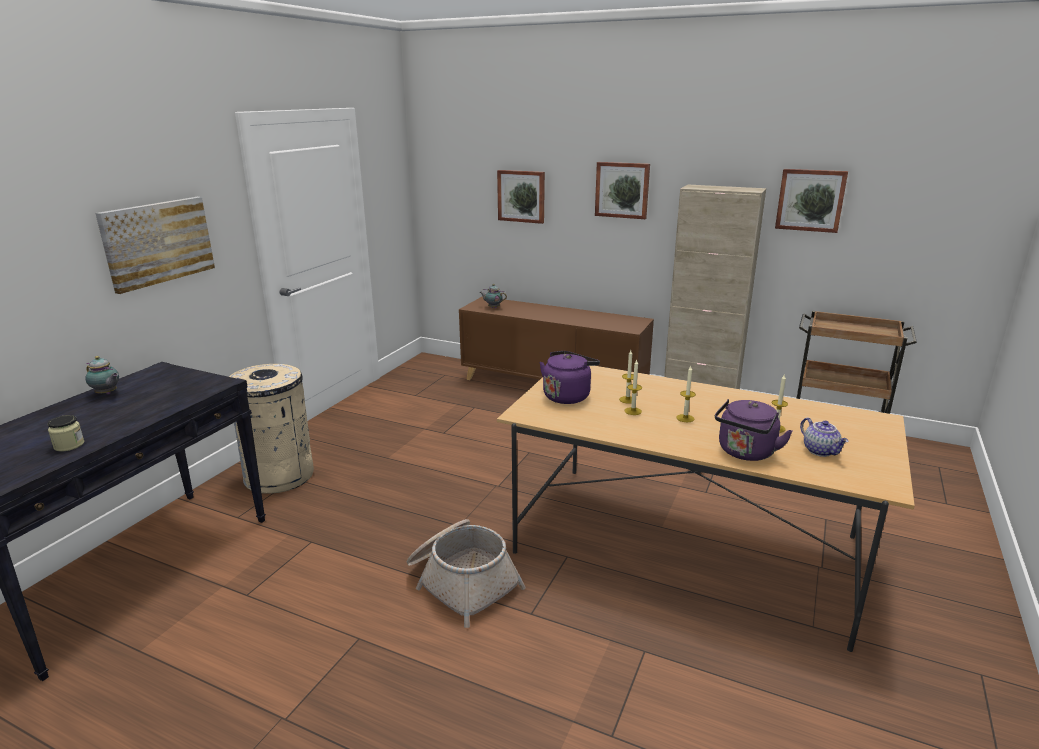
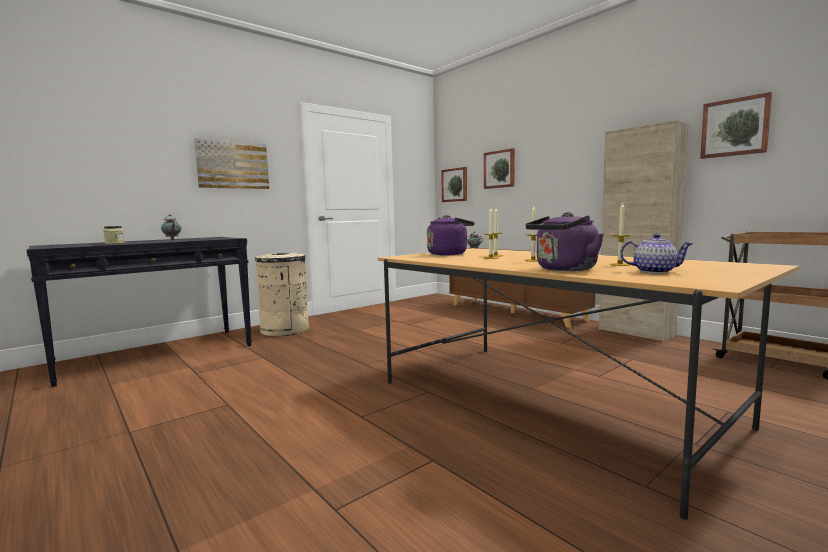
camera: 25 degrees right, 15 degrees down
basket [407,519,525,628] -> none
picture [595,162,650,219] -> picture moved to [441,167,467,202]
teapot [800,418,849,457] -> teapot turned 75 degrees counterclockwise [620,234,692,273]

